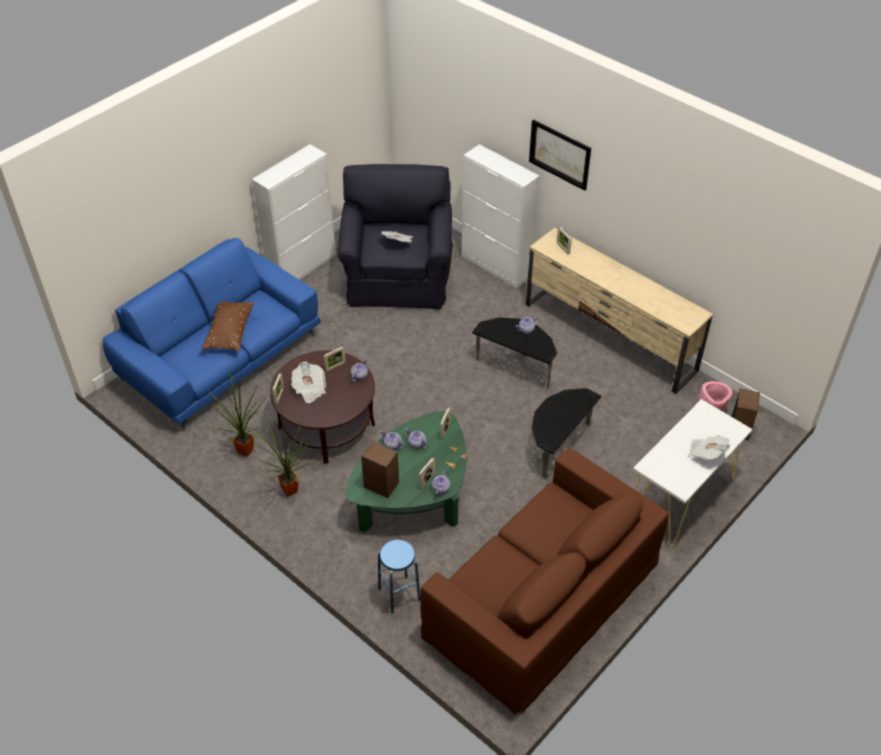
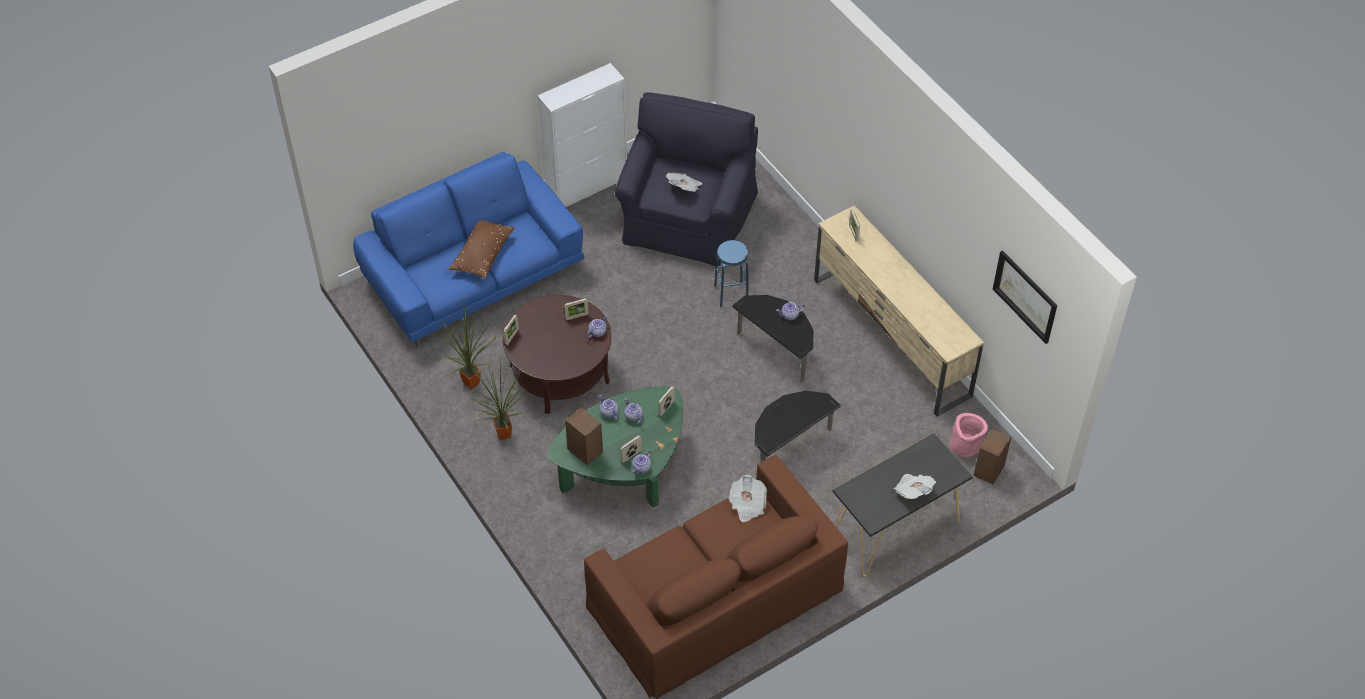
camera: 15 degrees right, 5 degrees up
newspaper [291,362,326,403] -> newspaper moved to [728,475,767,522]
blue stool [378,540,421,614] -> blue stool moved to [714,240,749,307]
white cabinet [462,144,540,288] -> none
picture [529,120,591,191] -> picture moved to [993,250,1057,344]
white console table [633,399,753,546] -> black console table [832,433,973,576]

